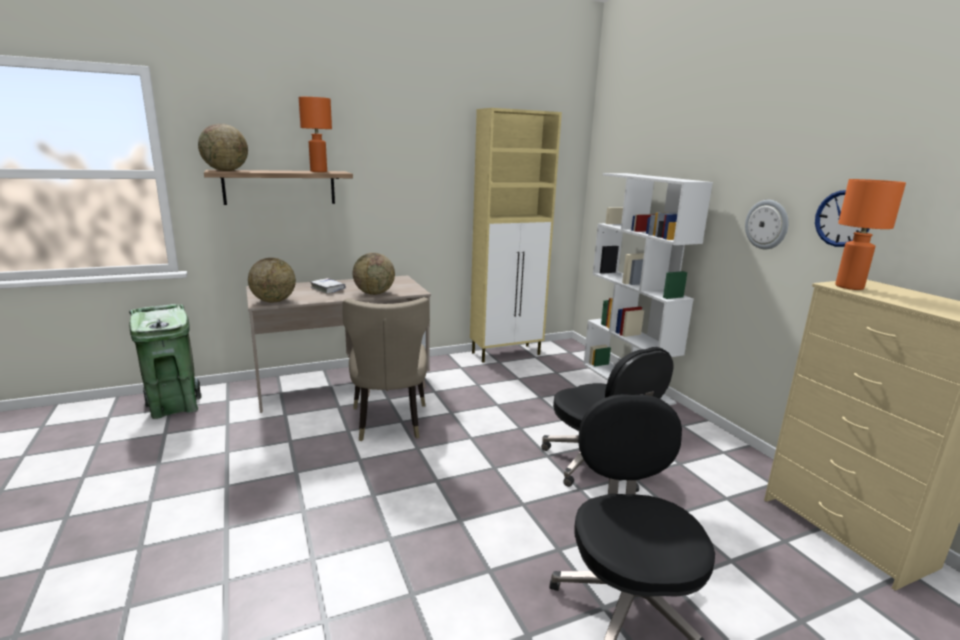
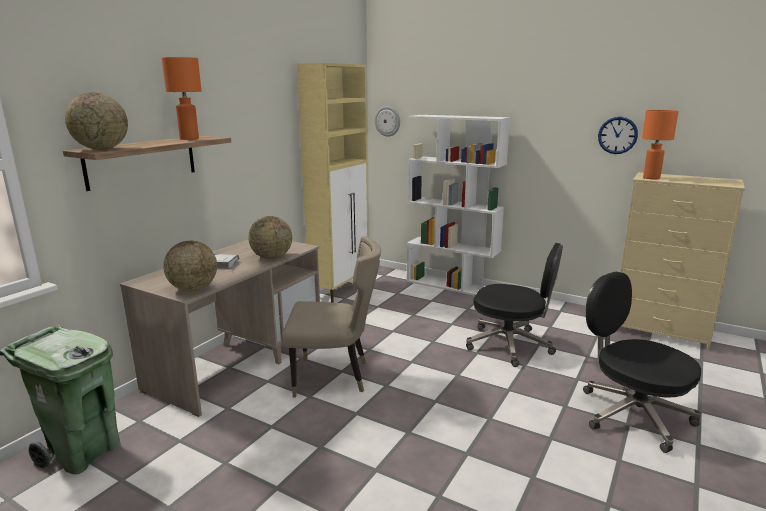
camera: 35 degrees left, 0 degrees up
beige chair [342,297,430,441] -> beige chair turned 45 degrees counterclockwise [281,236,381,398]
wall clock [745,200,788,250] -> wall clock moved to [375,106,400,137]

